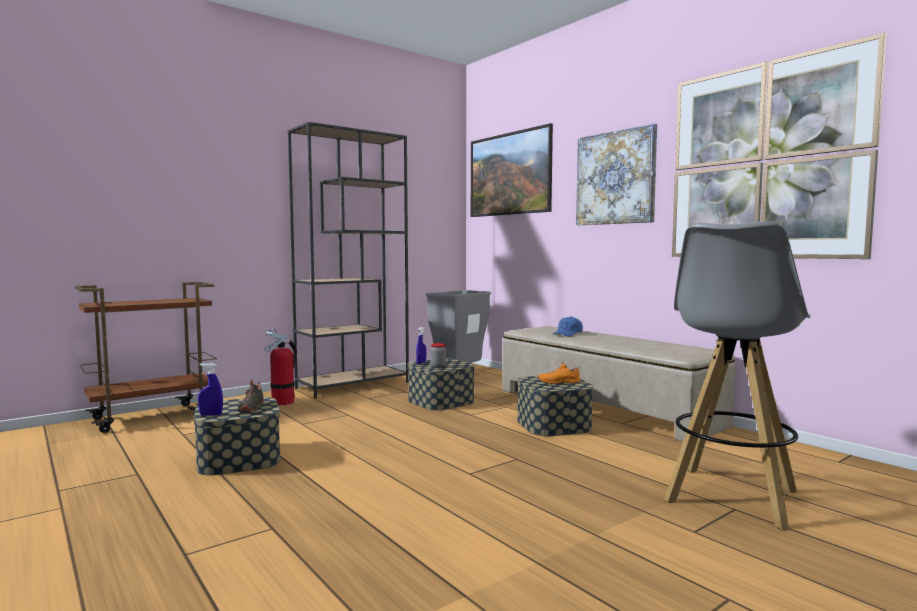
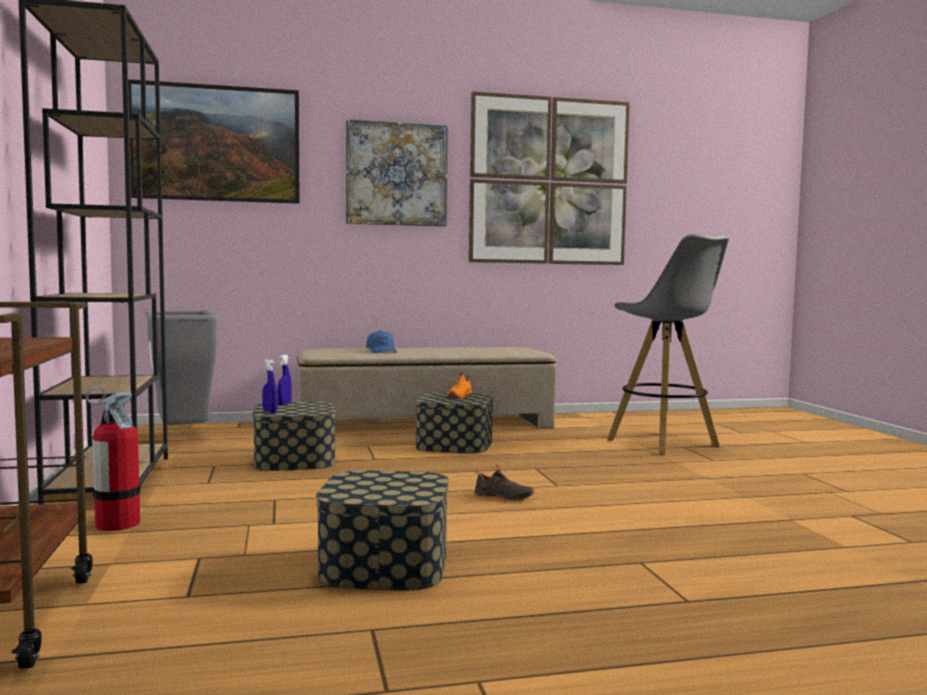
camera: 65 degrees left, 0 degrees up
blue spray bottle [198,363,223,416] -> blue spray bottle moved to [277,354,292,405]
black shoe [238,379,264,411] -> black shoe moved to [474,464,534,501]
jar [430,343,446,368] -> none

